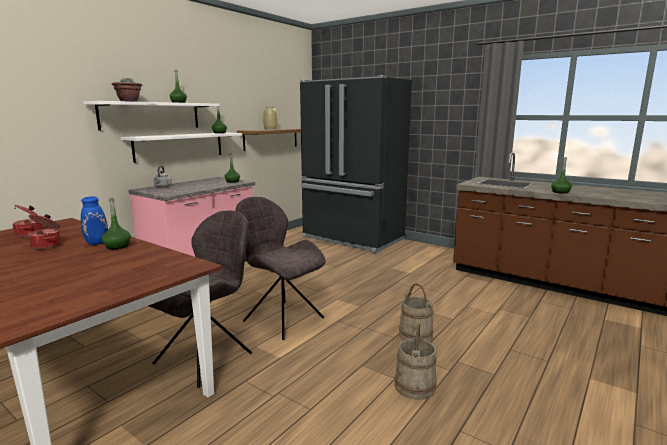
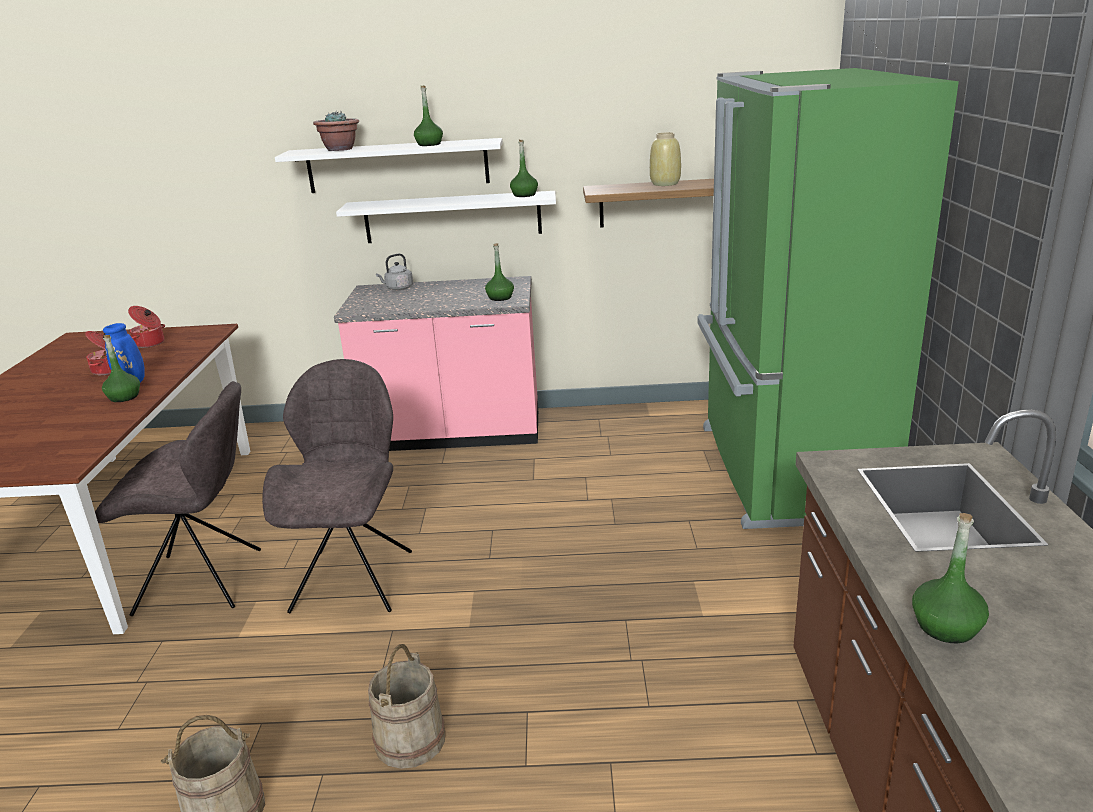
camera: 55 degrees right, 10 degrees up
black fridge [300,75,412,253] -> green fridge [697,68,959,529]

